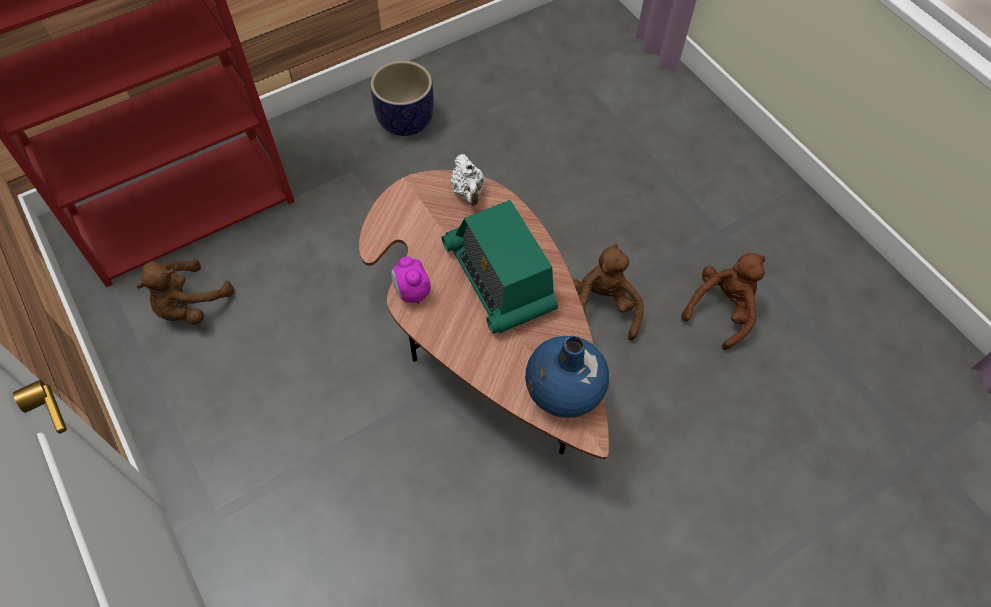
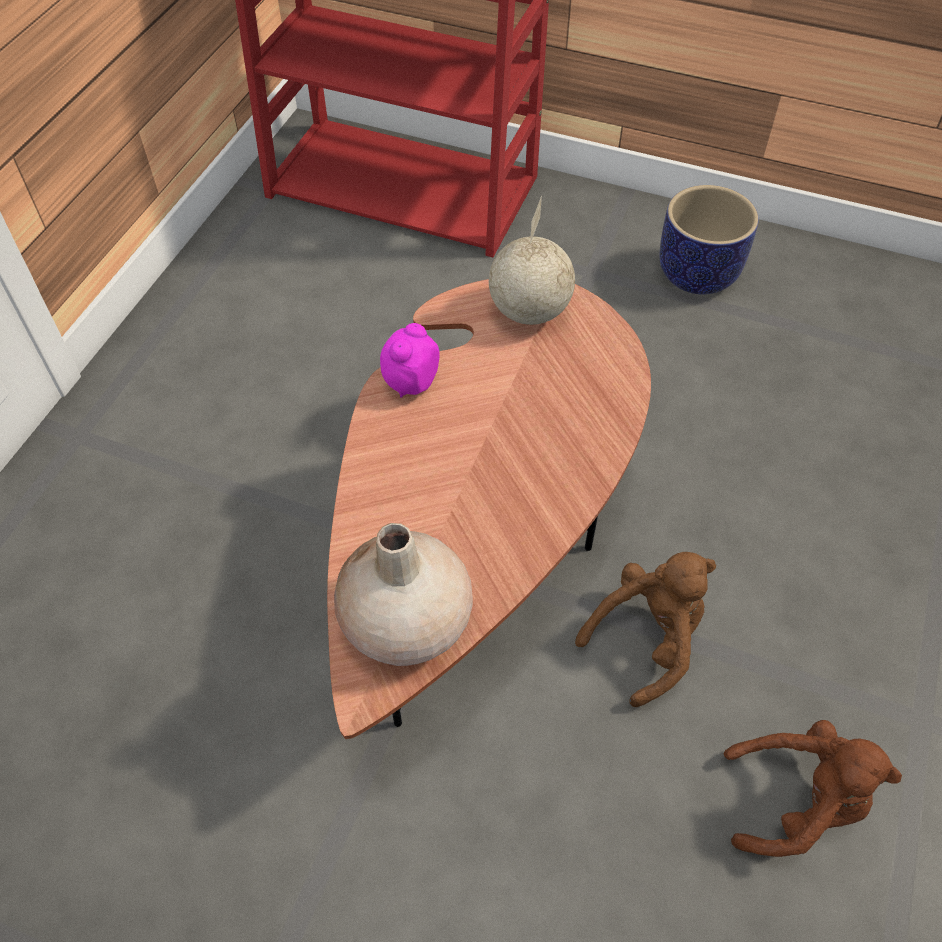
camera: 55 degrees right, 5 degrees down
brown plush toy [137,259,234,325] -> none
radio [442,200,558,334] -> none
white teapot [450,154,485,206] -> none
blue vase [525,336,609,418] -> beige vase [334,523,473,666]
none -> globe [489,195,575,325]

